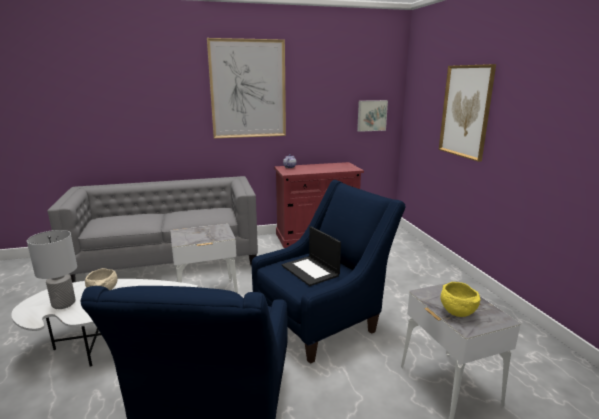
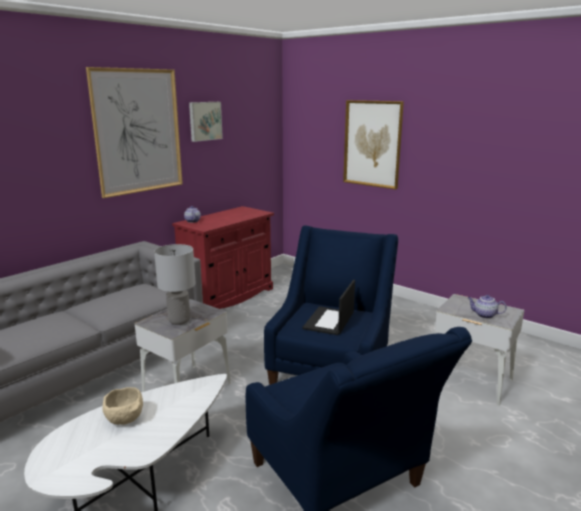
camera: 35 degrees left, 0 degrees up
grey table lamp [27,230,77,309] -> grey table lamp moved to [154,244,196,325]
laptop [282,226,341,286] -> laptop turned 90 degrees clockwise [302,280,355,335]
picture [357,100,388,132] -> picture moved to [189,102,223,142]
yellow bowl [441,282,481,317] -> teapot [468,295,507,319]

